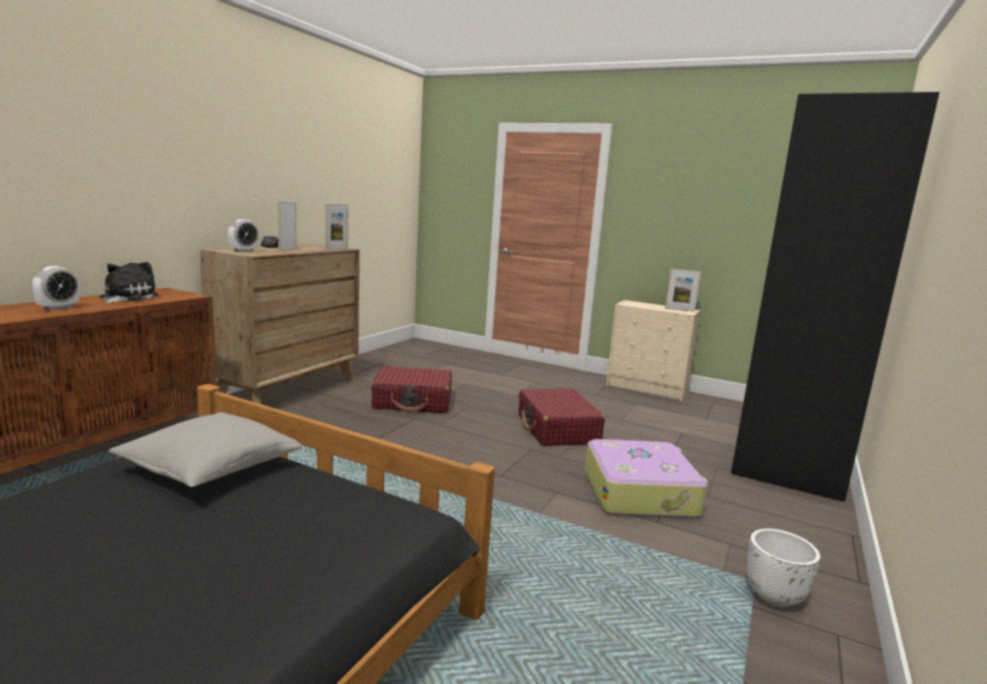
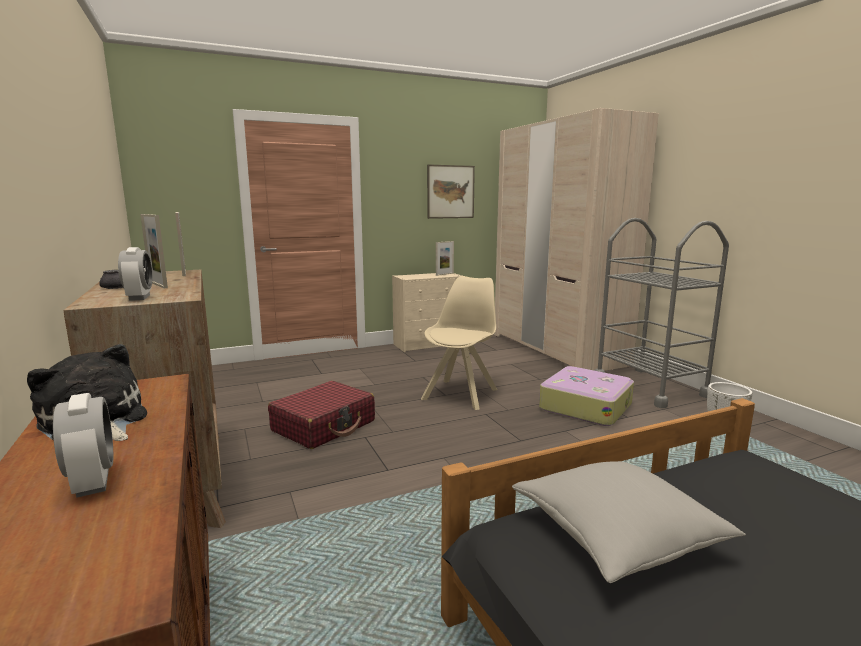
camera: 50 degrees left, 0 degrees up
red suitcase [519,388,605,446] -> beige chair [421,276,497,410]
black wardrobe [731,92,940,502] -> beige wardrobe [494,108,659,371]
none -> picture [427,164,475,219]
none -> grey cart [594,218,729,408]

